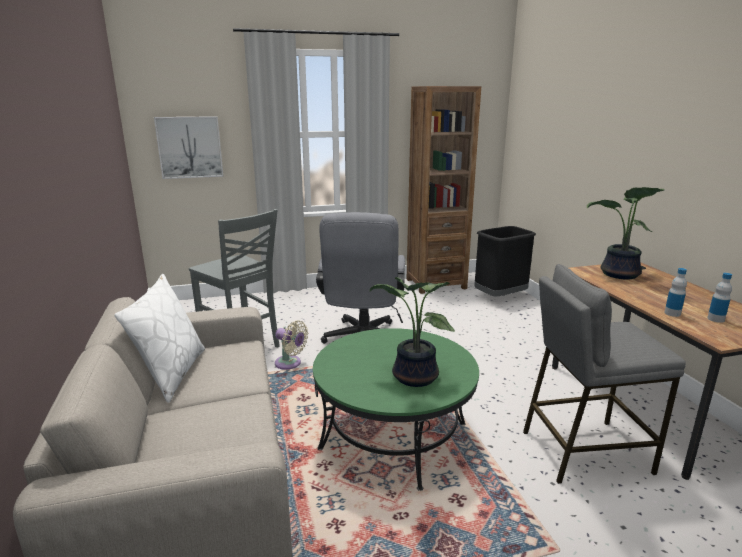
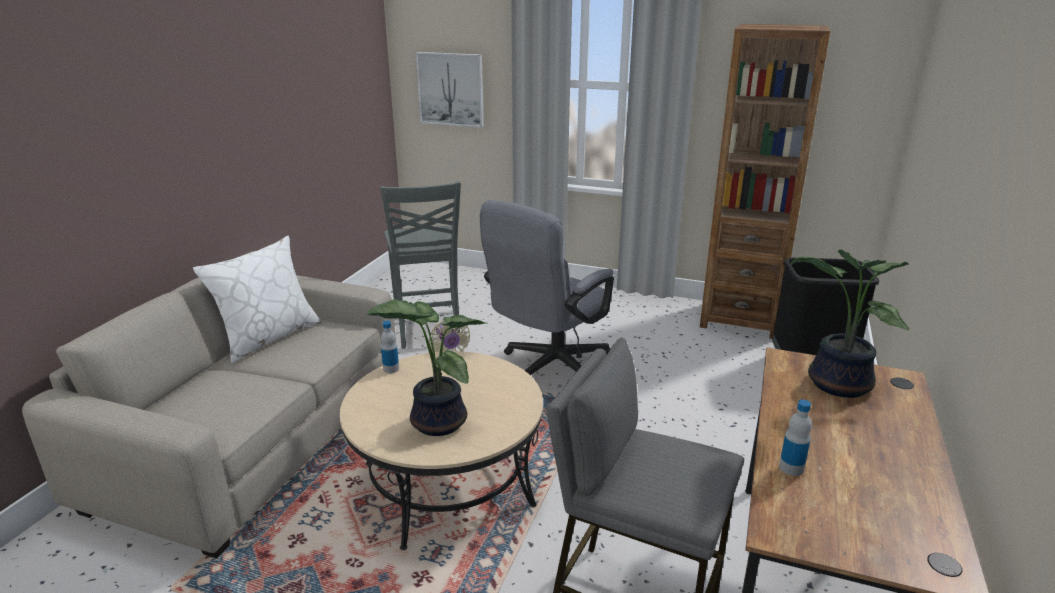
camera: 35 degrees right, 5 degrees up
green coffee table [313,328,479,491] -> beige coffee table [340,351,543,550]
bottle [707,273,732,323] -> bottle moved to [381,321,399,373]

